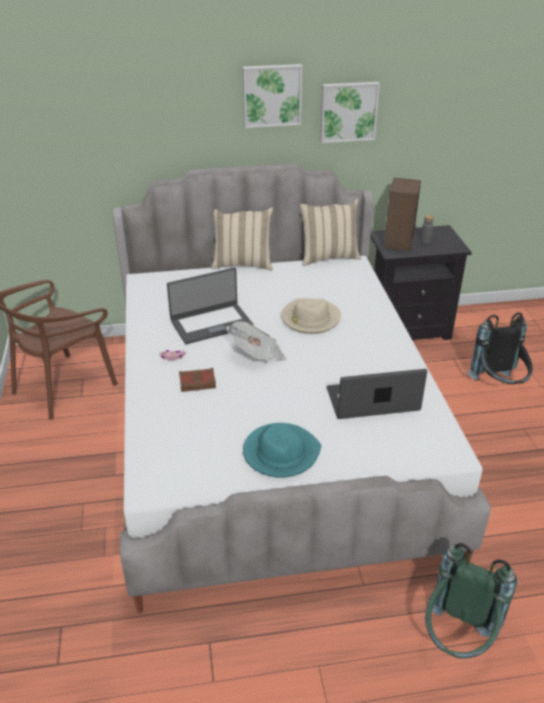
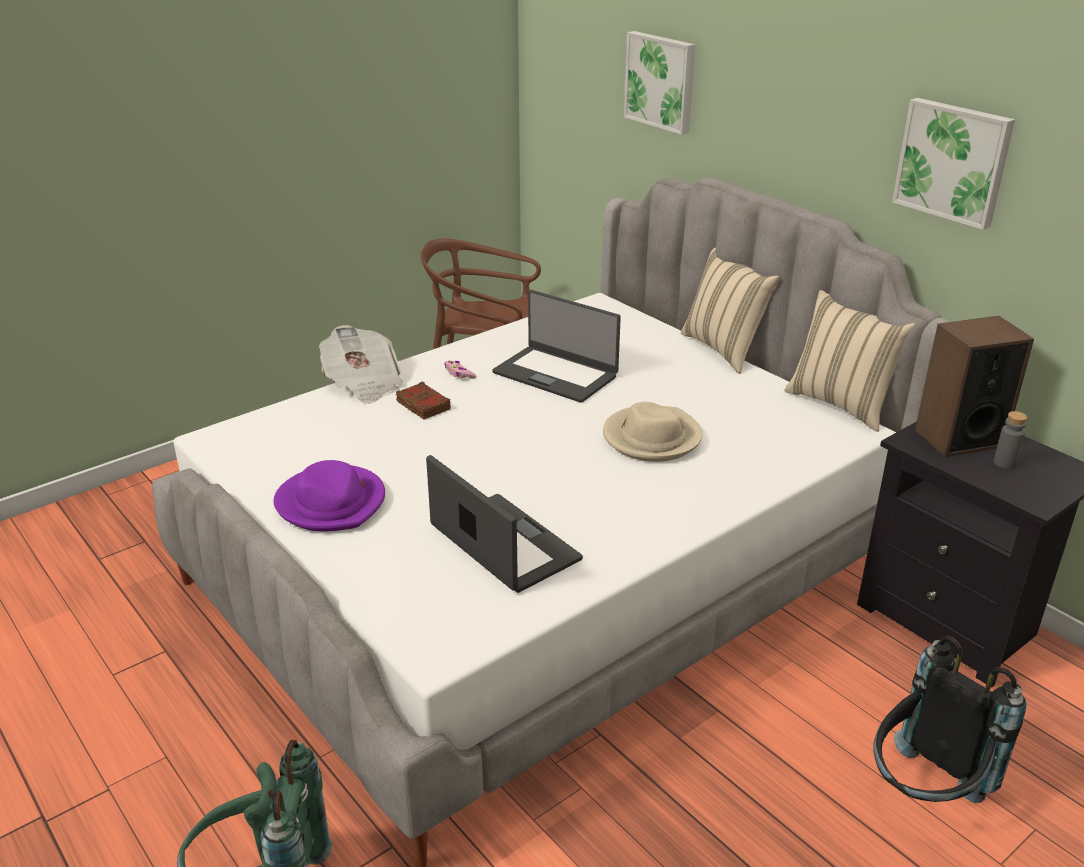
camera: 60 degrees right, 5 degrees down
newspaper [226,321,287,362] -> newspaper moved to [319,325,403,404]
picture [243,64,303,128] -> picture moved to [624,31,695,135]
turquoise hat [243,423,321,478] -> purple hat [274,460,385,531]

